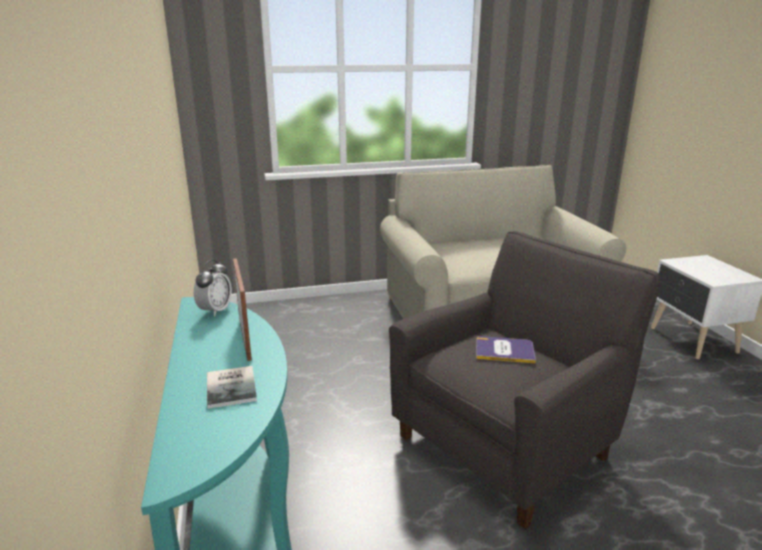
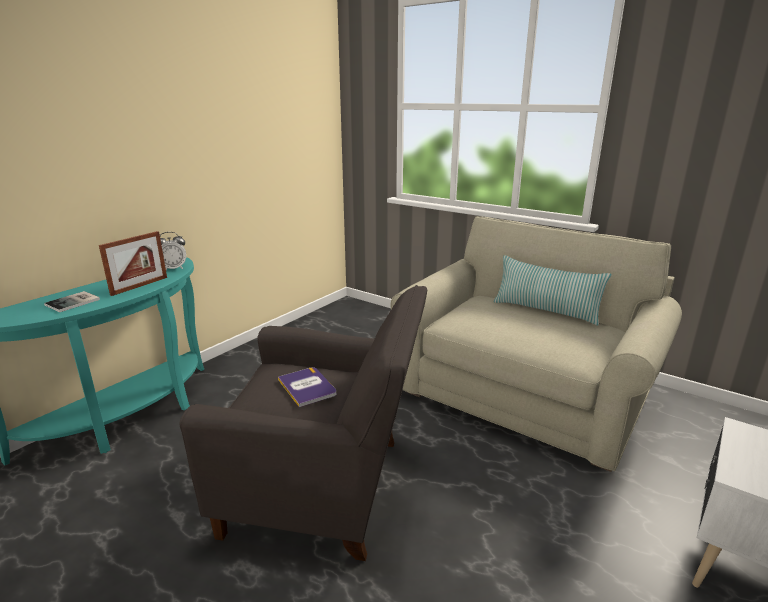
camera: 50 degrees right, 0 degrees up
none -> pillow [494,255,612,326]

